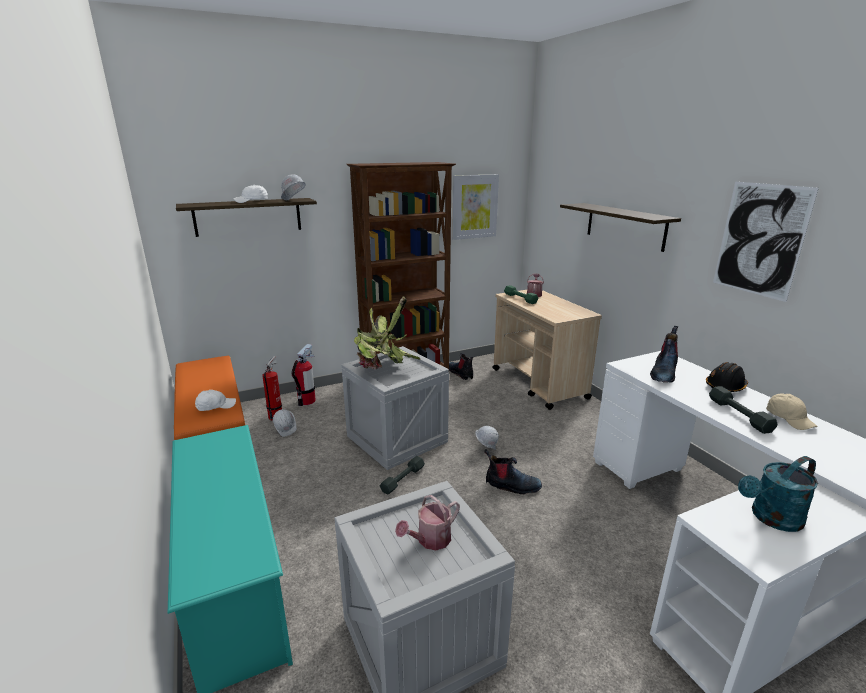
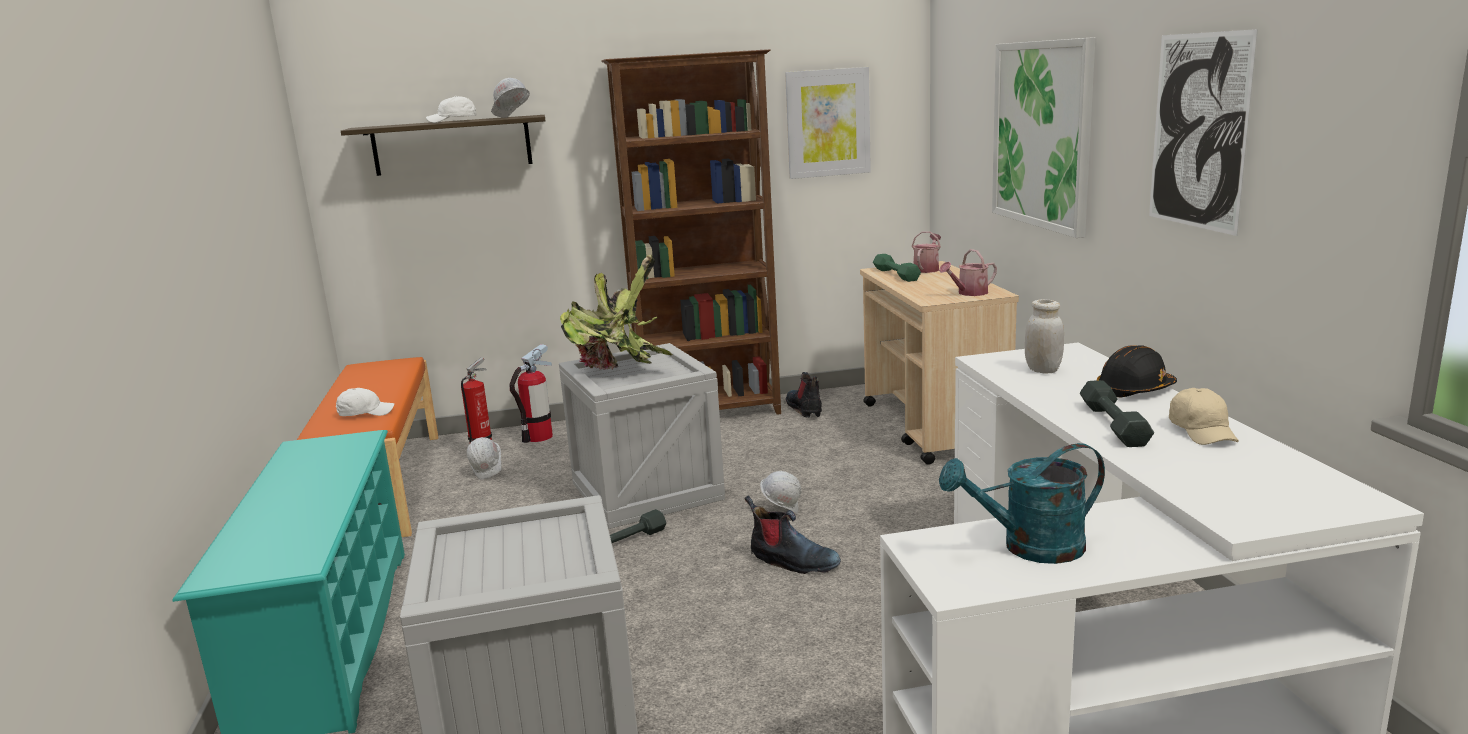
camera: 15 degrees right, 5 degrees down
watering can [395,495,460,550] -> watering can moved to [939,249,997,296]
shelf [560,203,681,252] -> picture [992,37,1095,238]
boot [650,326,678,383] -> white jar [1025,299,1064,374]

